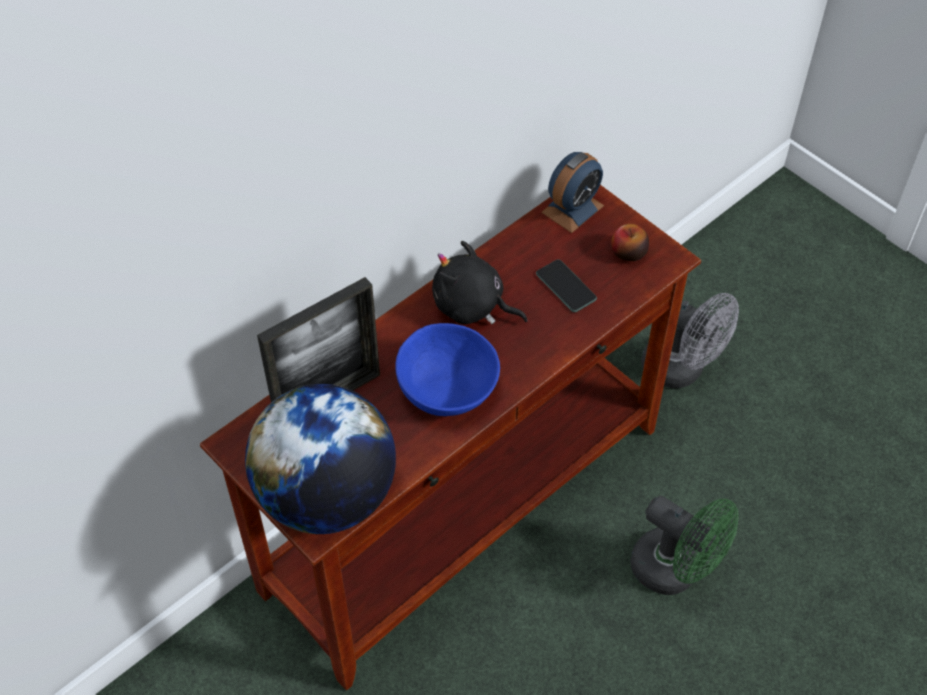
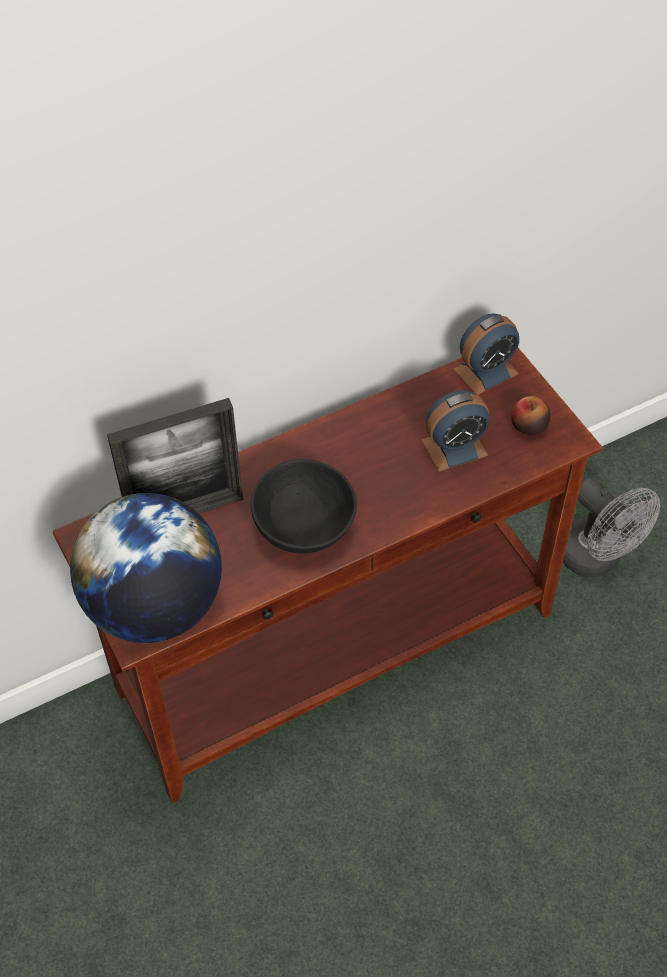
camera: 15 degrees right, 0 degrees up
blue bowl [395,323,500,416] -> black bowl [251,459,357,554]
black plush toy [432,241,528,324] -> none
phone [536,260,597,312] -> alarm clock [421,390,489,472]
green fan [630,496,739,595] -> none

